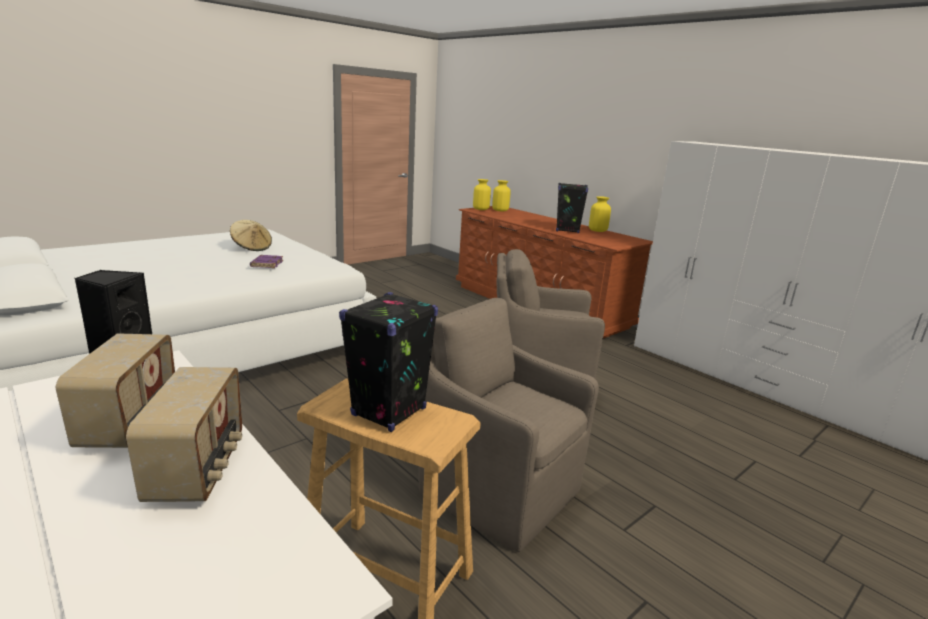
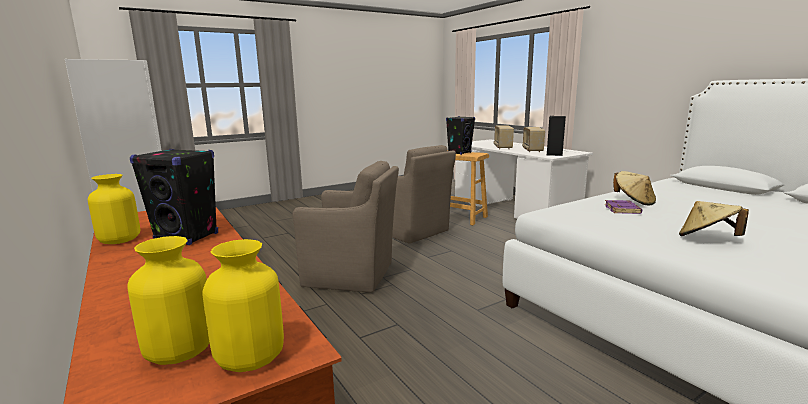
camera: 170 degrees left, 5 degrees down
none -> beige hat [613,171,656,206]

